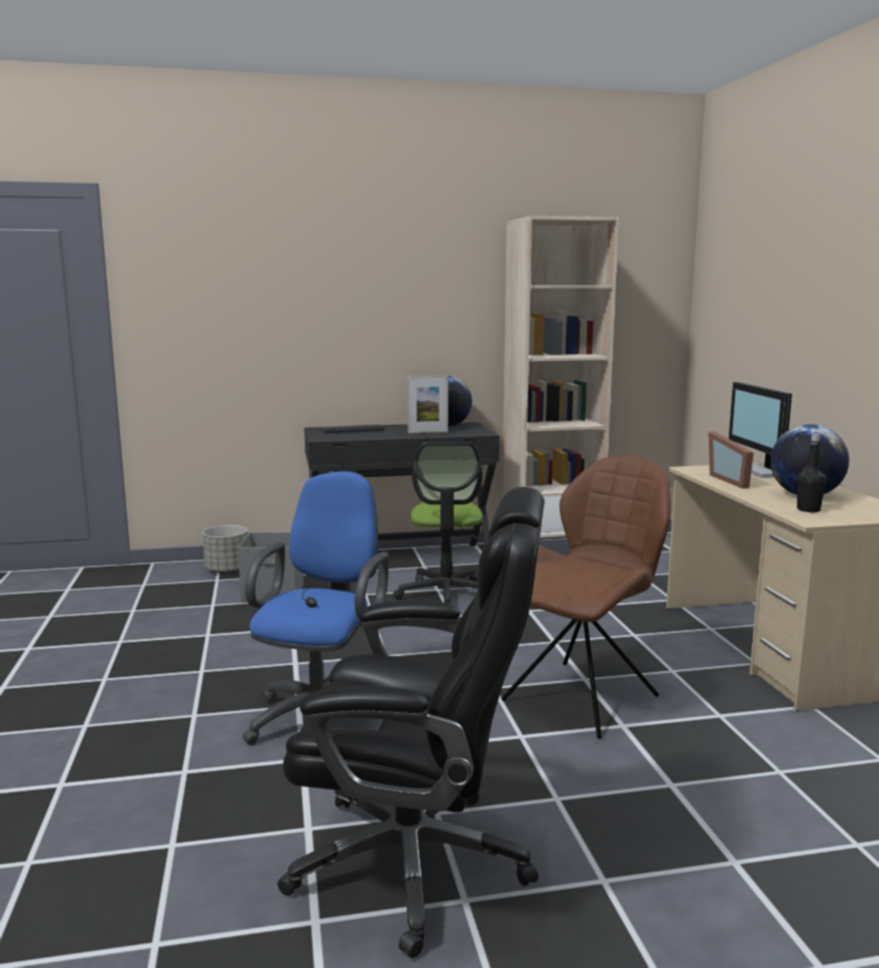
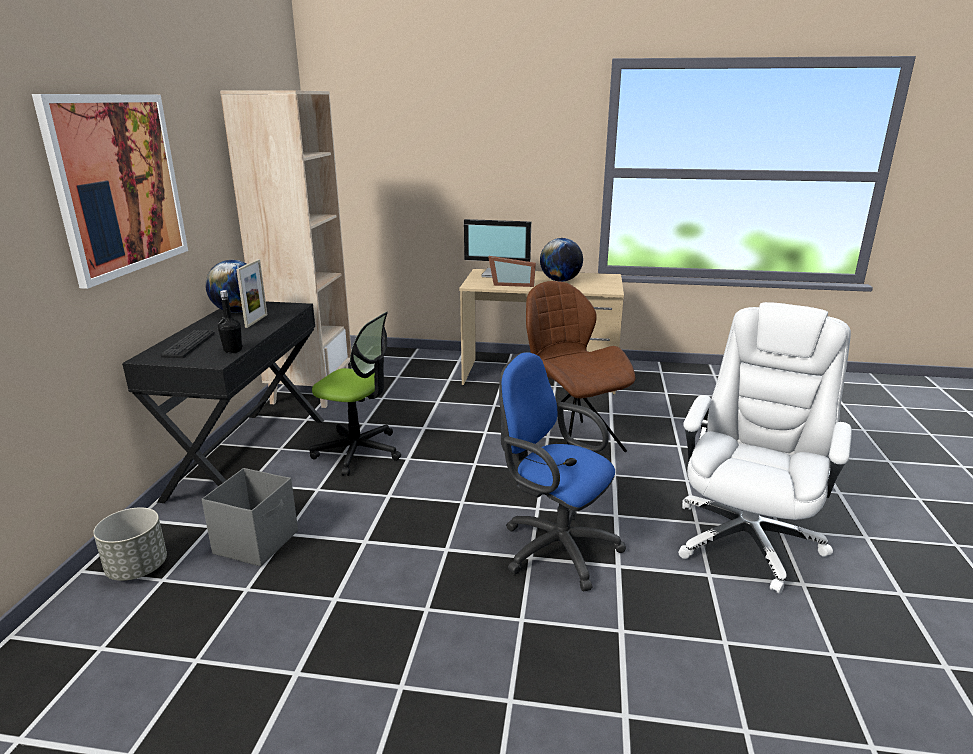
camera: 70 degrees left, 10 degrees up
black office chair [277,487,545,958] -> white office chair [678,302,852,594]
black bottle [797,433,826,512] -> black bottle moved to [218,290,243,353]
none -> picture [32,94,188,289]

